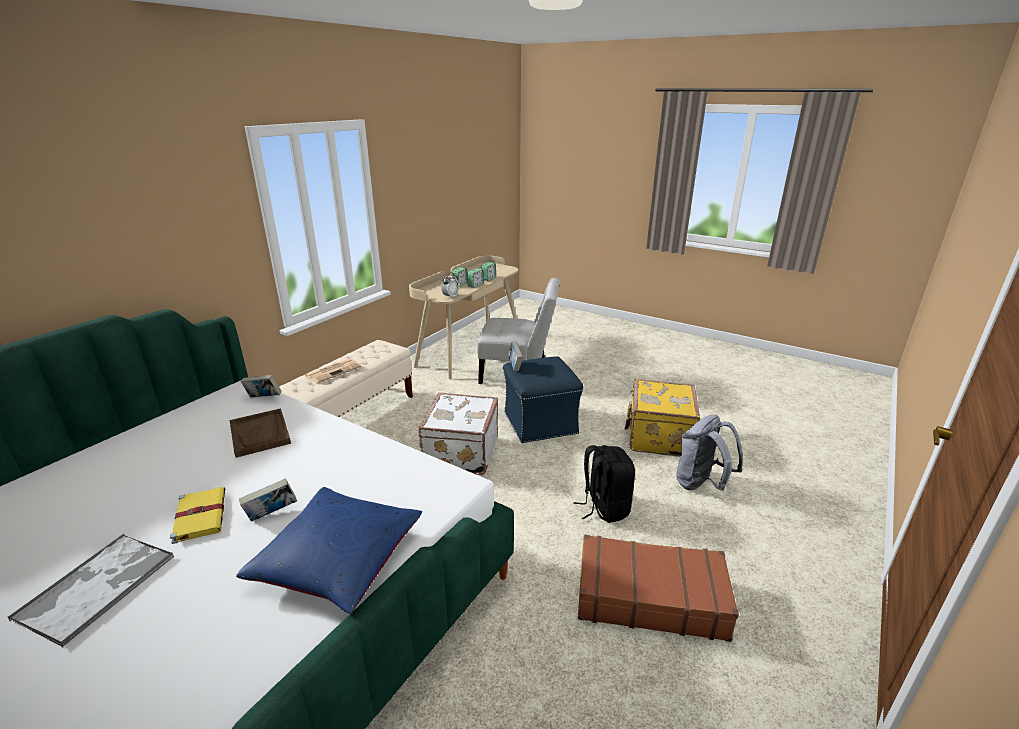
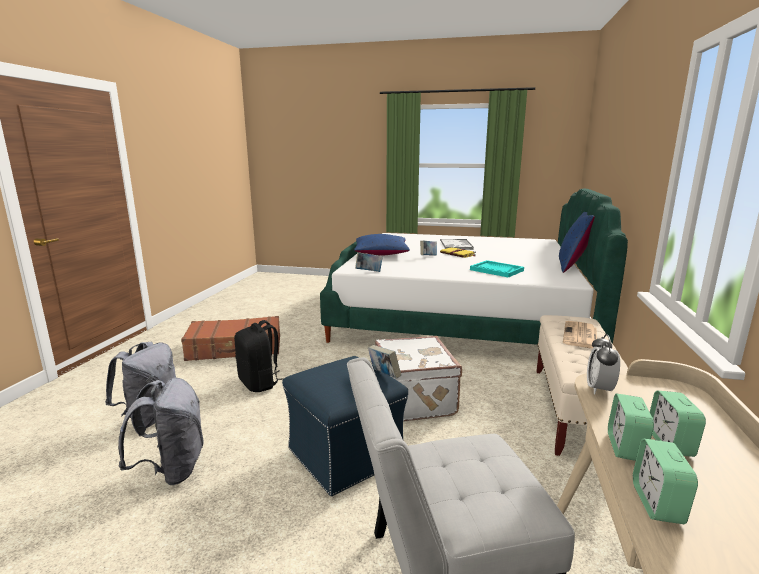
camera: 160 degrees right, 10 degrees down
brown tray [230,408,291,458] -> turquoise tray [470,260,524,278]
book [241,375,282,397] -> book moved to [355,252,383,272]
yellow suitcase [624,379,700,457] -> grey backpack [118,378,204,485]
none -> blue pillow [559,212,595,273]

